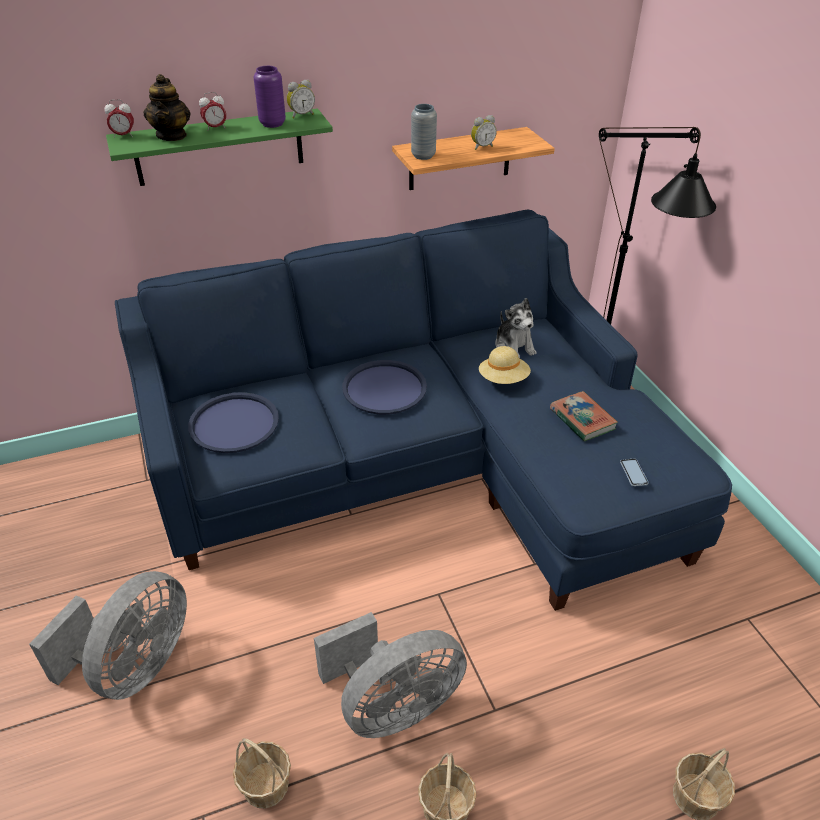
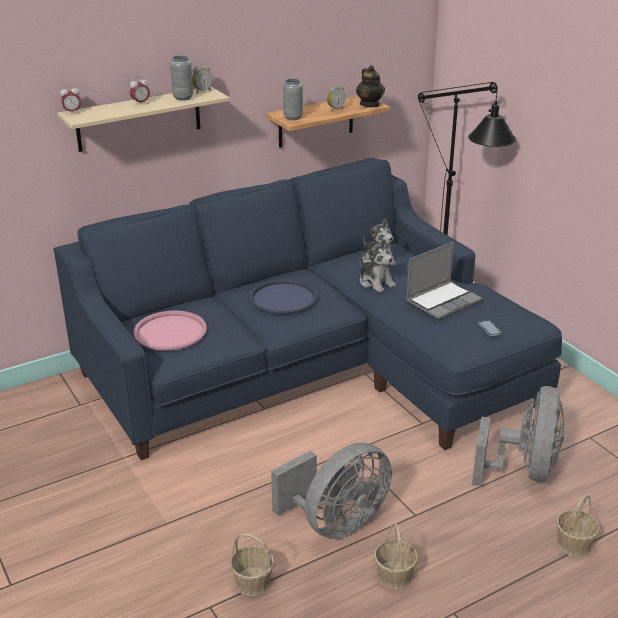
camera: 10 degrees left, 10 degrees down
grey fan [29,571,187,700] -> grey fan moved to [472,386,565,486]
green shelf [106,108,333,186] -> beige shelf [57,87,230,152]
teapot [144,74,191,141] -> teapot moved to [356,65,385,107]
blue tray [188,392,279,453] -> pink tray [134,311,207,351]
purple vase [254,66,286,128] -> grey vase [170,55,193,101]
beige hat [479,346,531,384] -> plush toy [359,239,396,293]
book [550,391,618,442] -> laptop [406,242,482,320]

